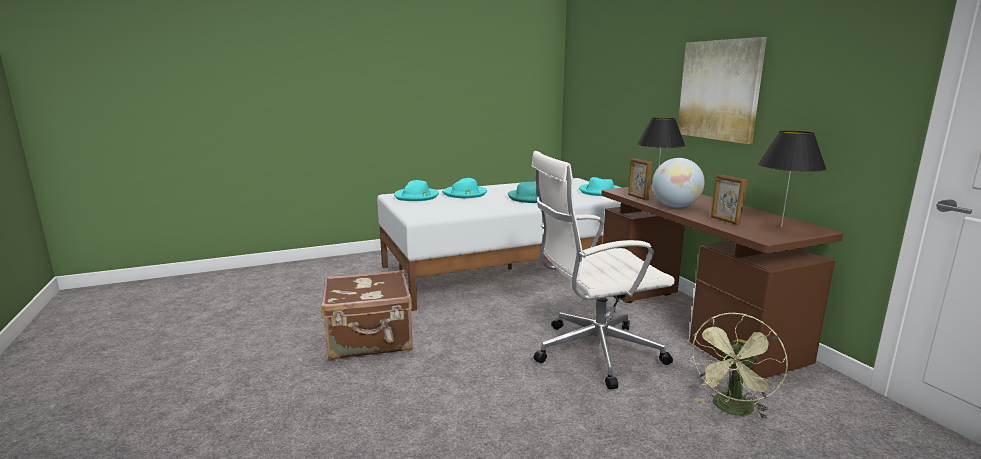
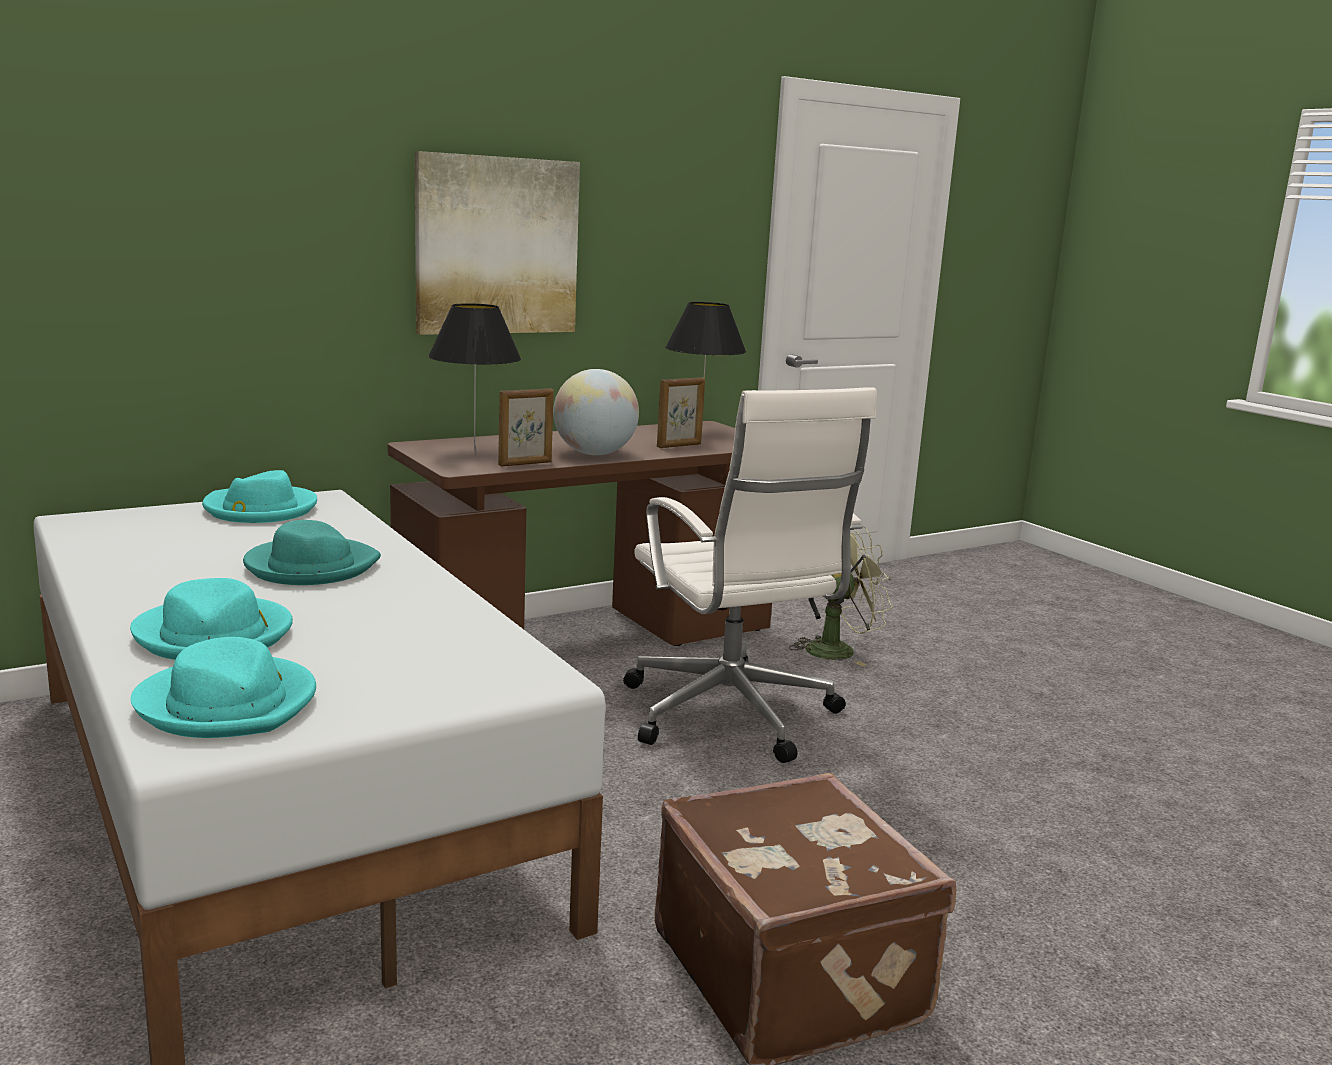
camera: 100 degrees left, 0 degrees up
green fan [689,313,788,420] -> green fan turned 45 degrees counterclockwise [789,526,893,666]

